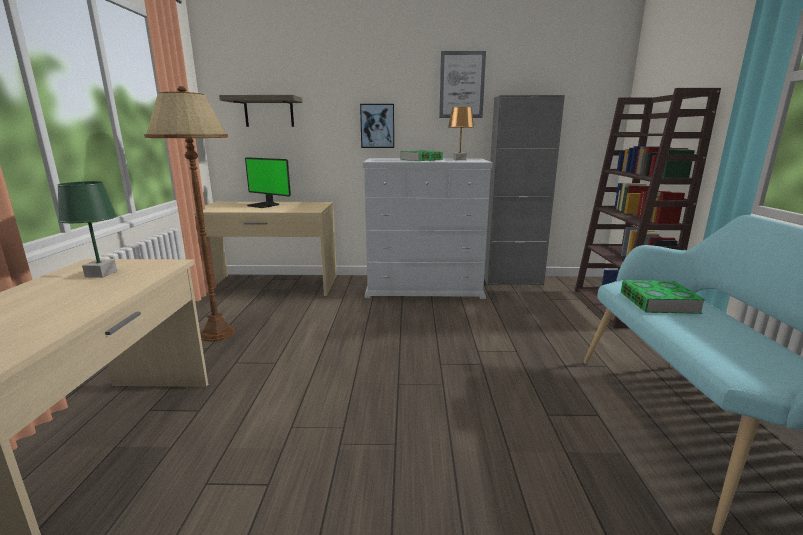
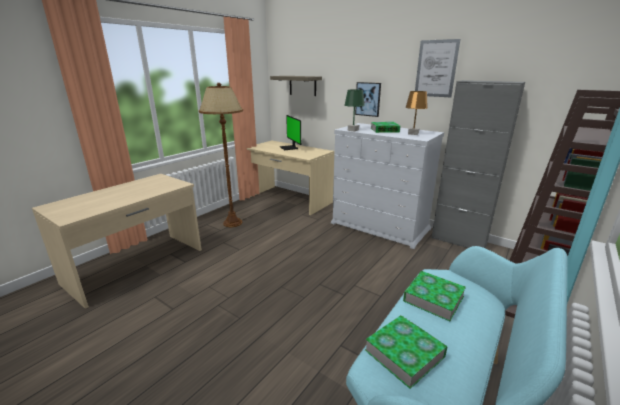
camera: 35 degrees right, 5 degrees up
green table lamp [58,181,117,278] -> green table lamp moved to [345,89,365,132]
none -> book [365,315,448,389]

